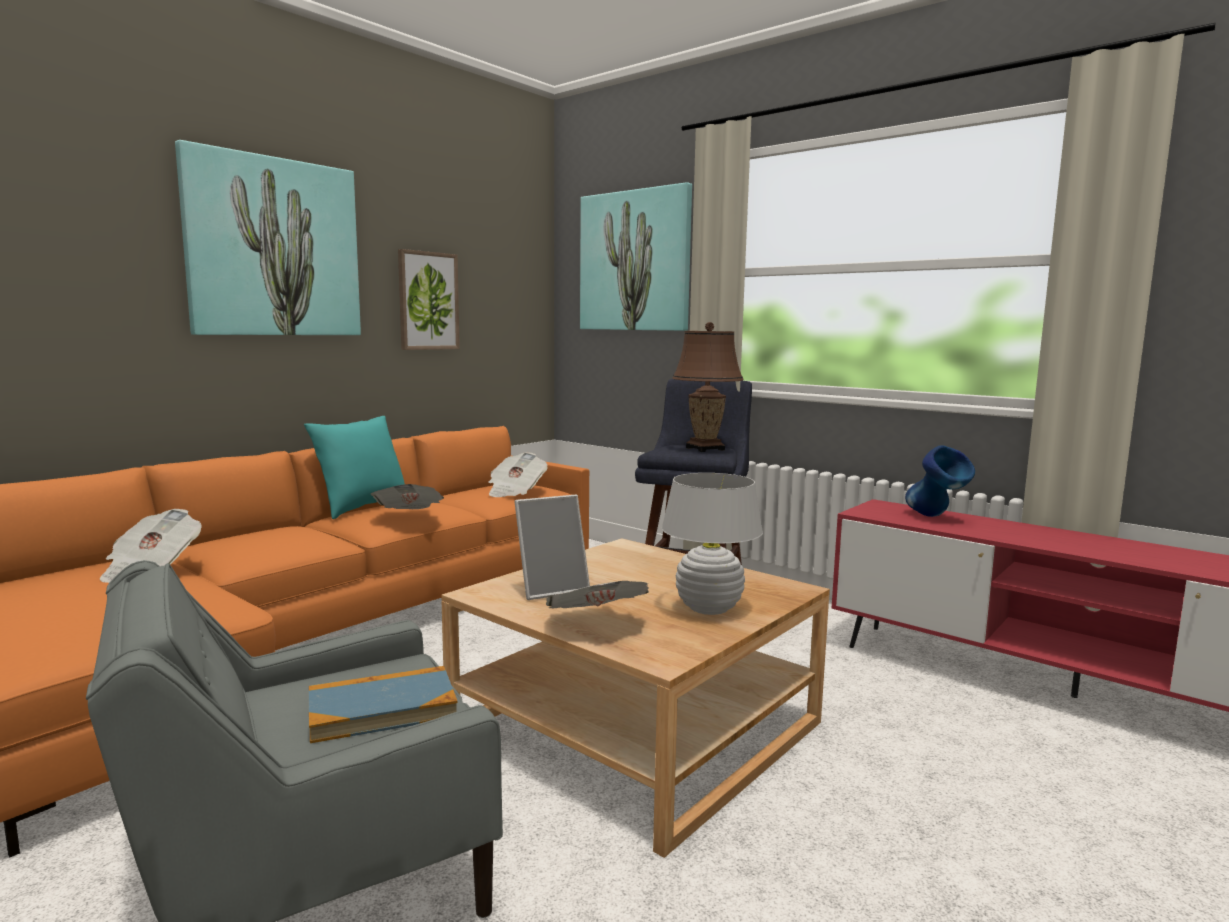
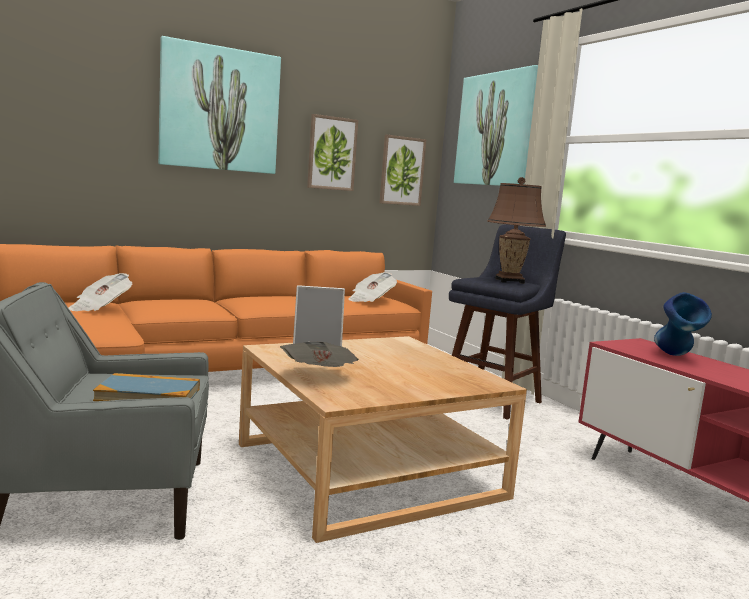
camera: 20 degrees right, 0 degrees up
turquoise pillow [304,416,405,519] -> none
newspaper [370,484,444,509] -> none
white table lamp [662,473,763,615] -> none
none -> picture [379,135,426,206]

